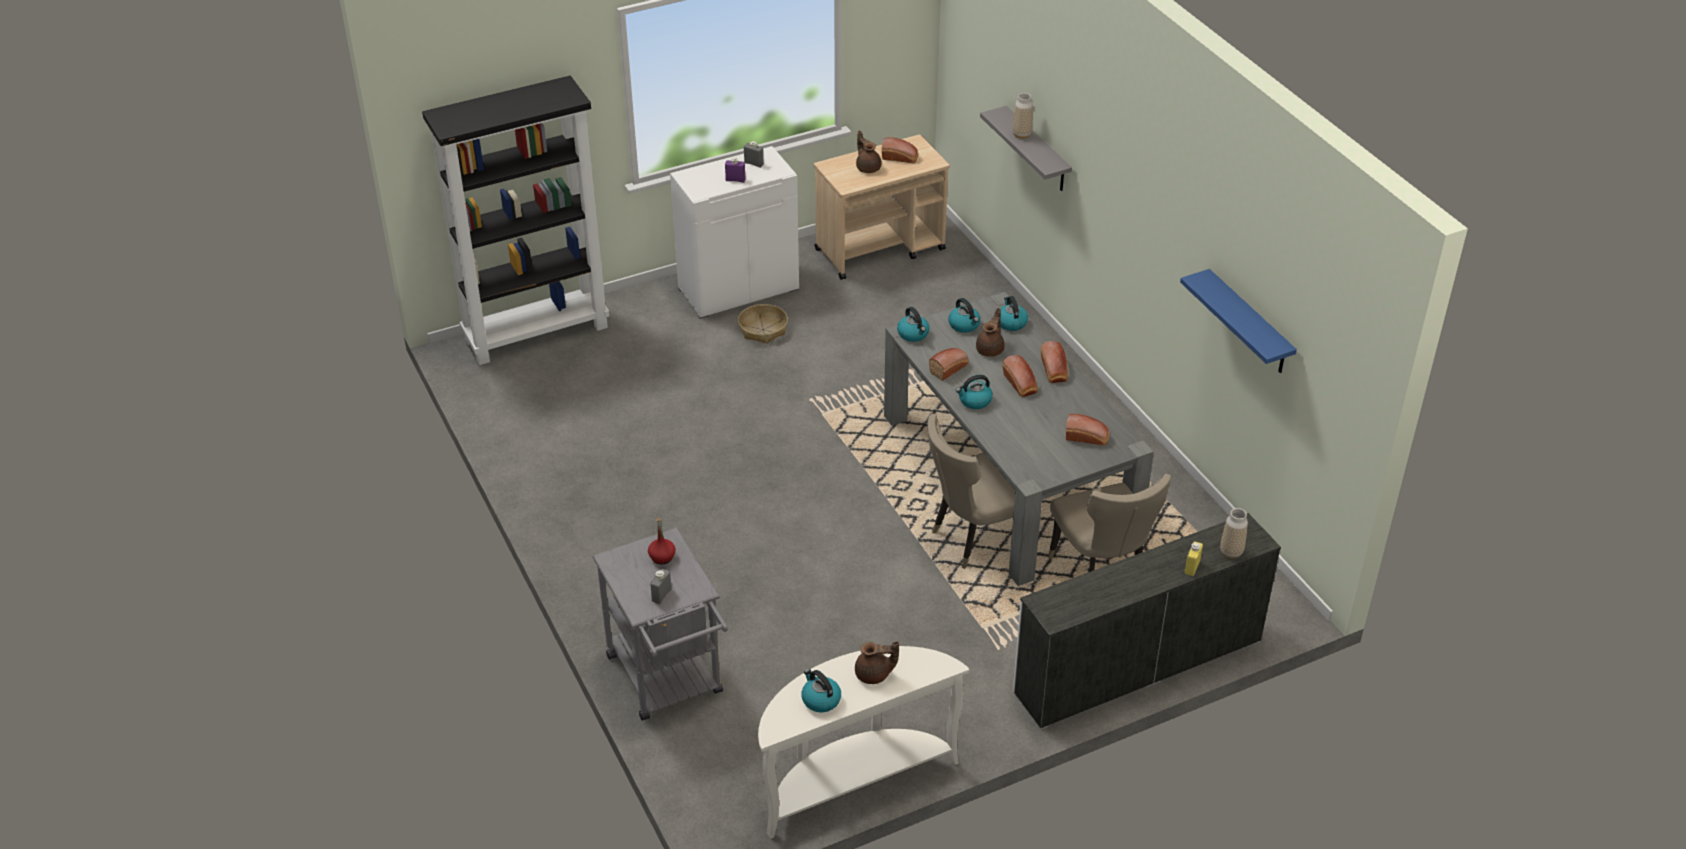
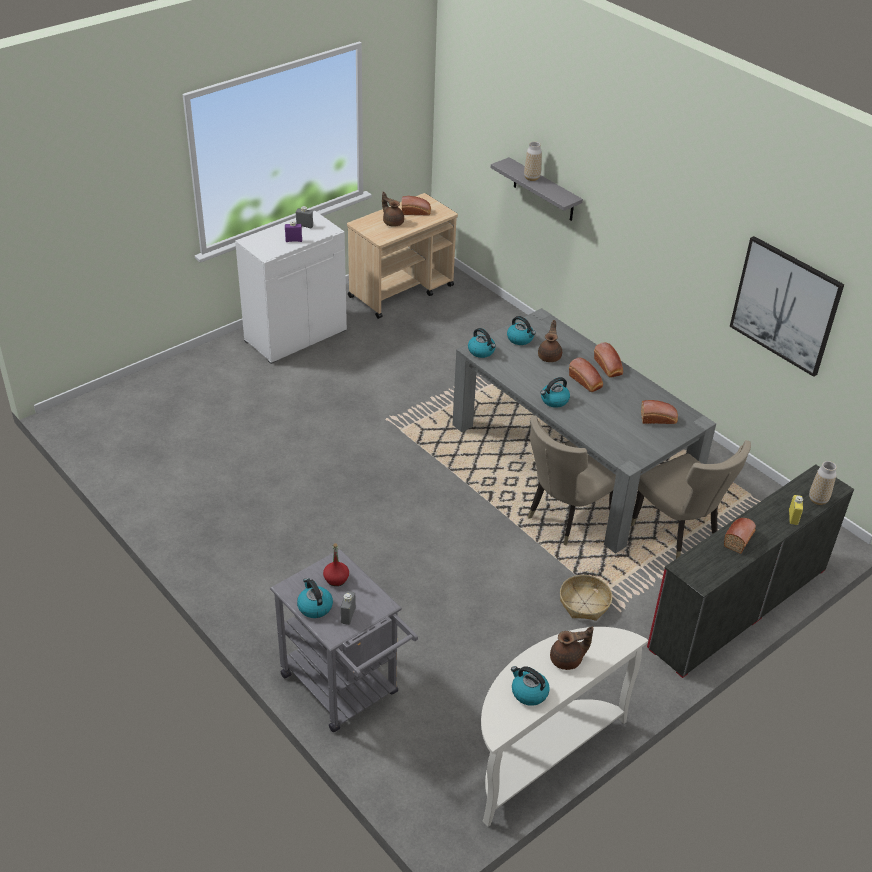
camera: 15 degrees left, 0 degrees up
black bookcase [422,76,610,365] -> none
basket [738,304,788,344] -> basket moved to [560,575,612,621]
bread [929,348,969,381] -> bread moved to [724,518,756,554]
kettle [1000,296,1028,331] -> kettle moved to [297,578,333,618]
white dresser [1013,513,1281,730] -> red dresser [647,464,854,678]
blue shelf [1180,269,1297,373] -> picture [730,236,844,377]

